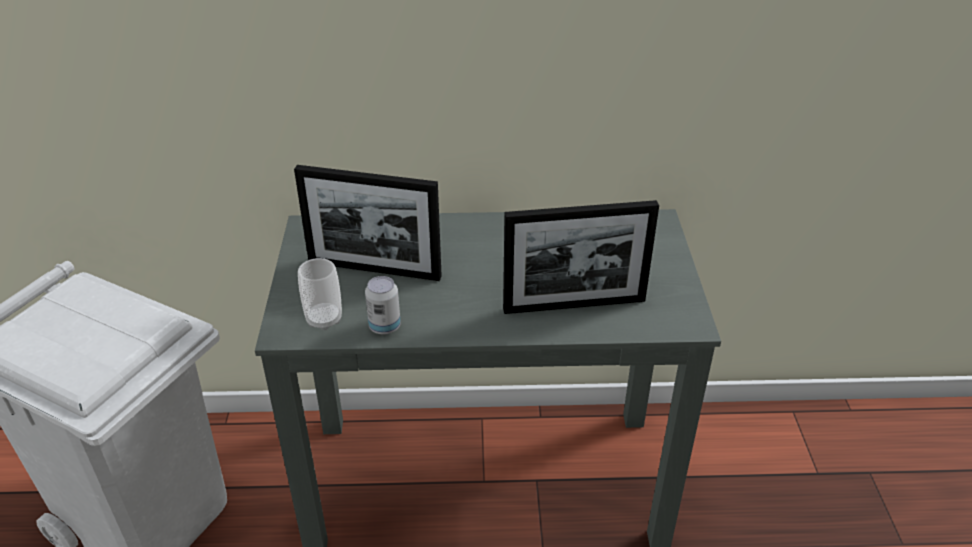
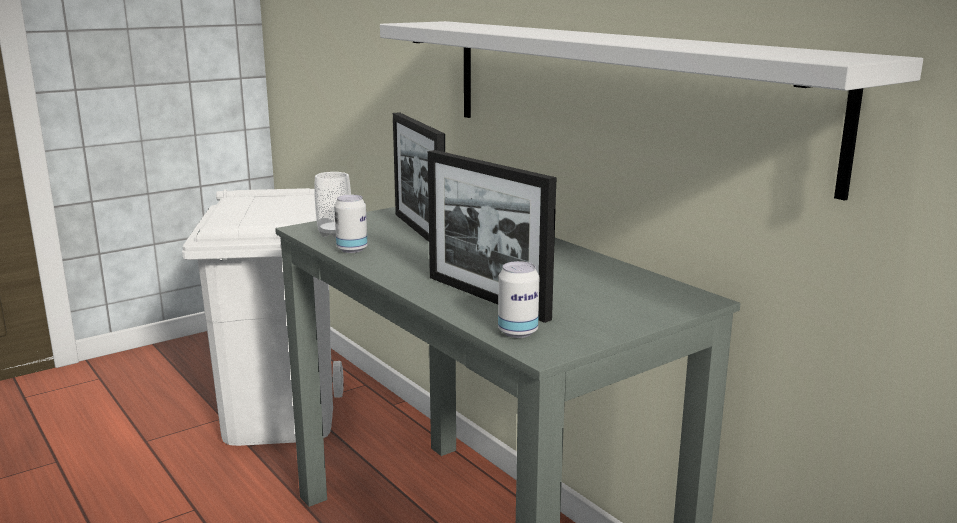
camera: 55 degrees right, 20 degrees down
none -> white shelf [380,21,923,201]
none -> can [498,261,539,338]

